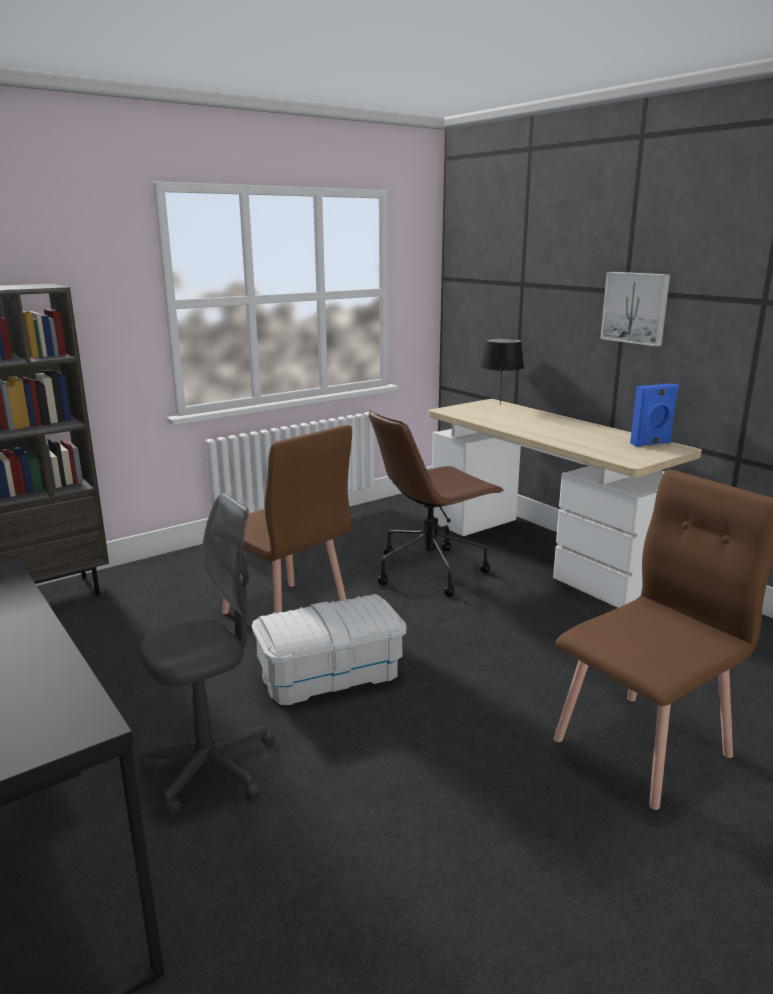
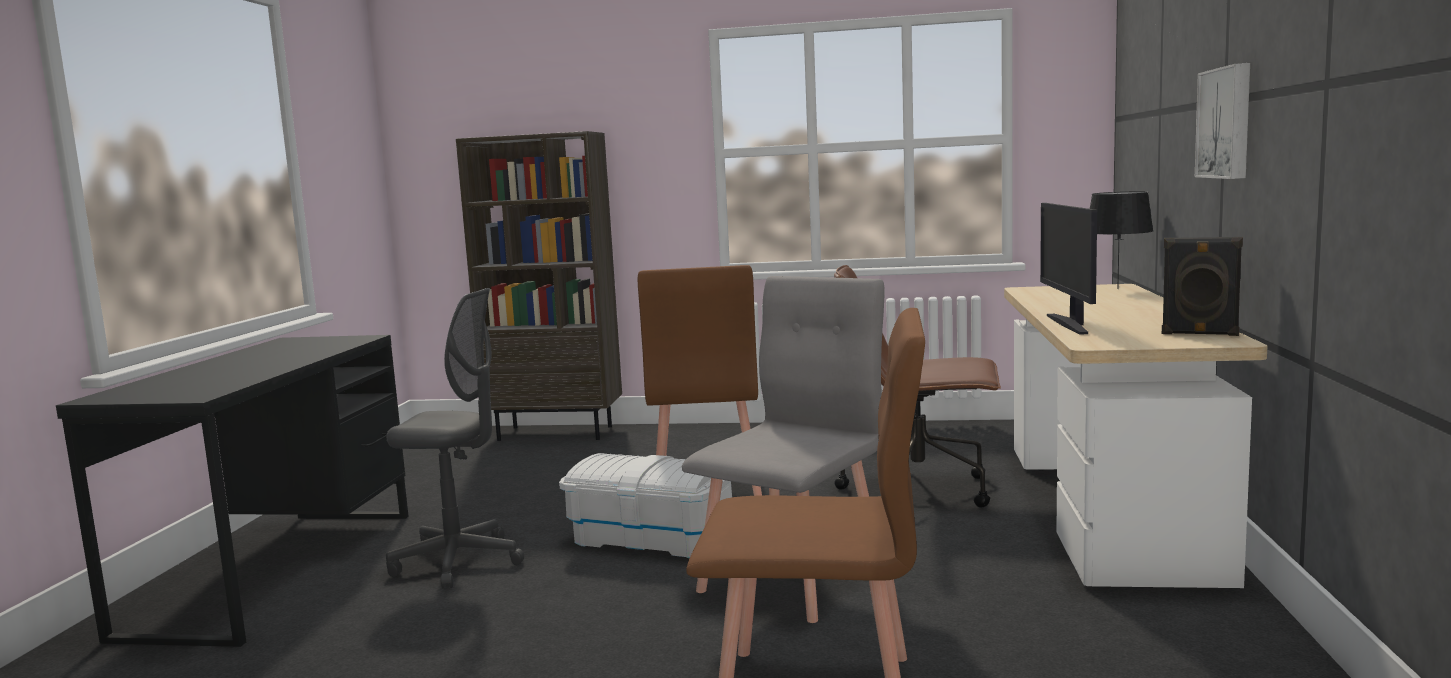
camera: 45 degrees right, 10 degrees down
blue speaker [630,383,679,447] -> black speaker [1162,237,1243,336]
none -> grey chair [682,276,884,623]
none -> monitor [1040,203,1097,335]

